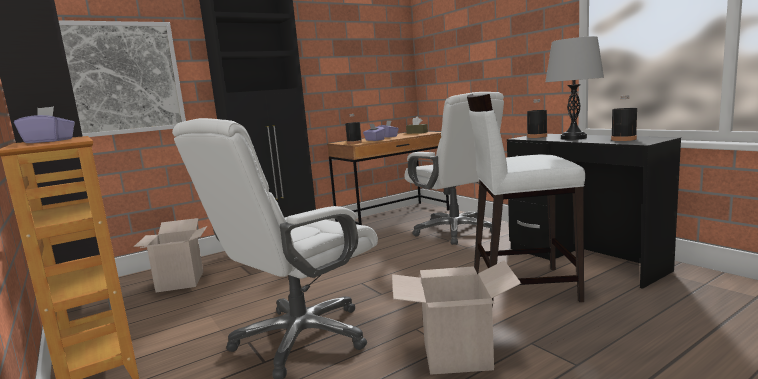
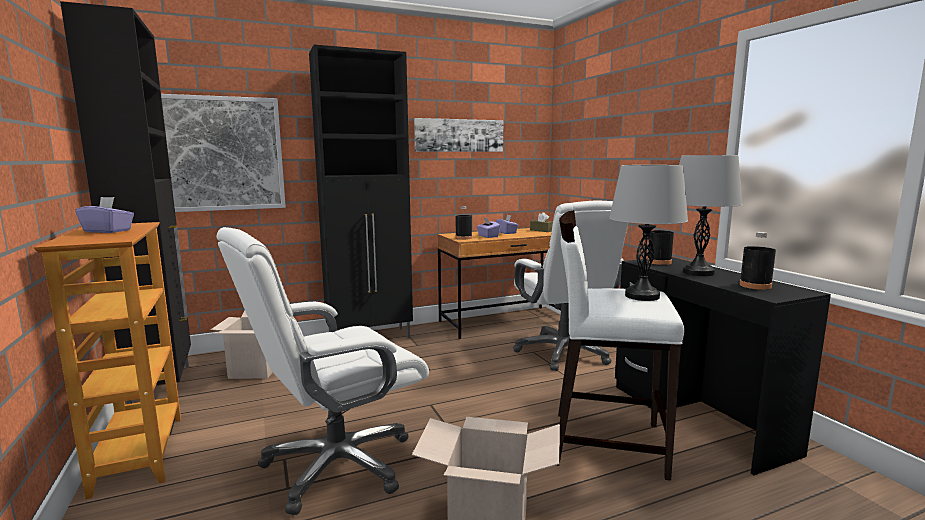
camera: 10 degrees right, 0 degrees up
none -> picture [414,118,503,152]
none -> grey table lamp [609,165,688,301]

